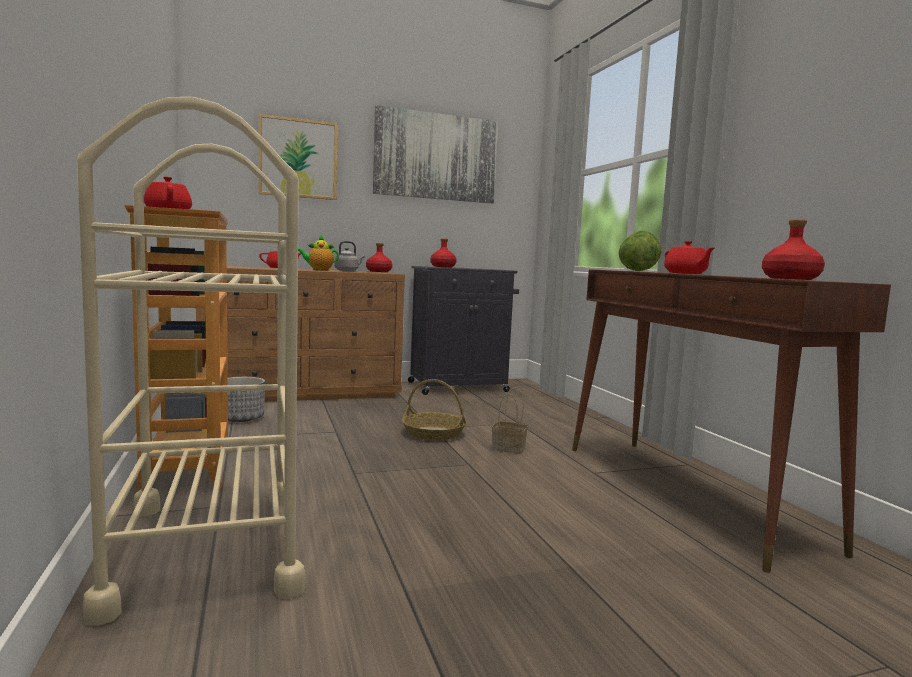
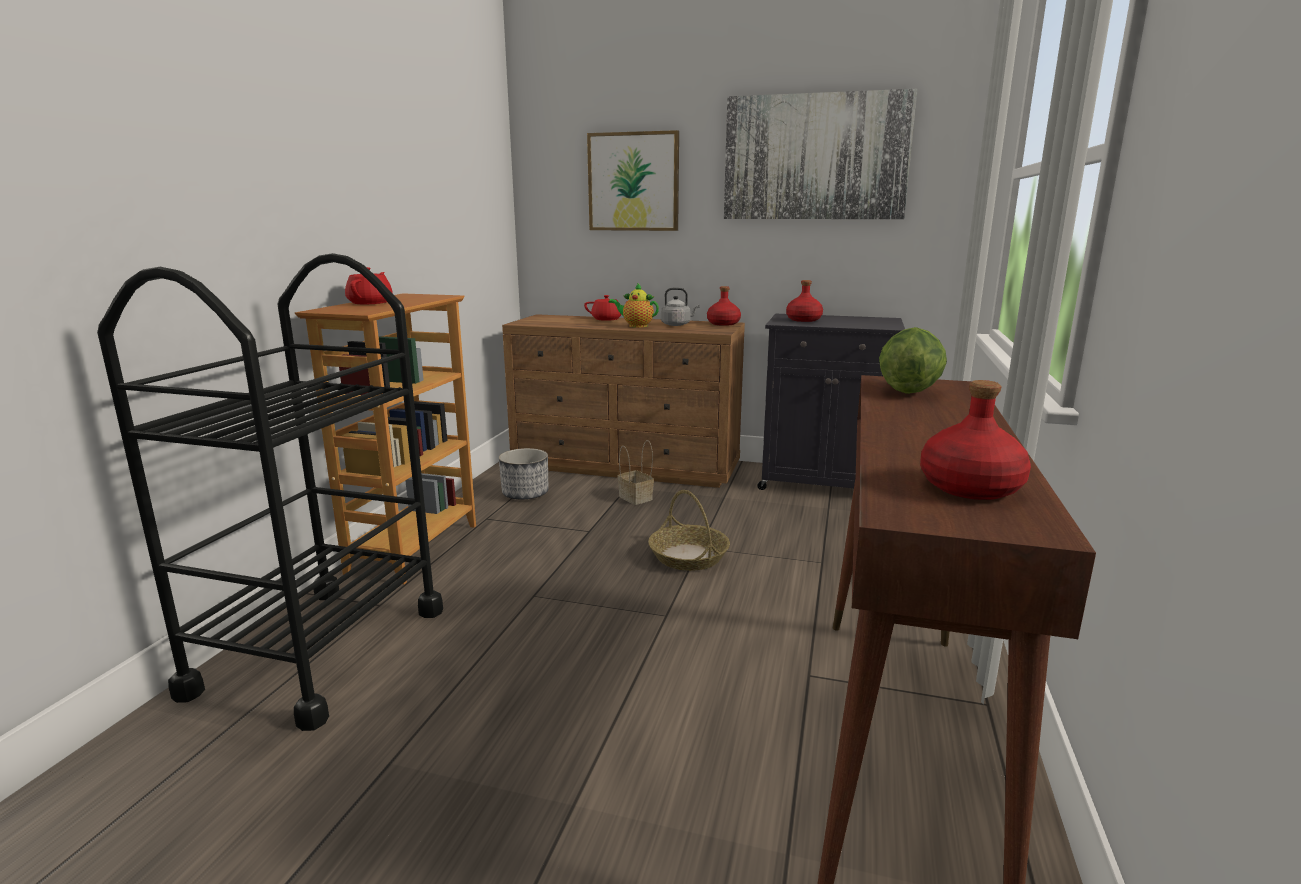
camera: 35 degrees right, 10 degrees up
beige cart [77,97,305,626] -> black cart [97,253,443,731]
basket [492,388,528,454] -> basket moved to [618,440,654,505]
red teapot [664,241,714,274] -> none

